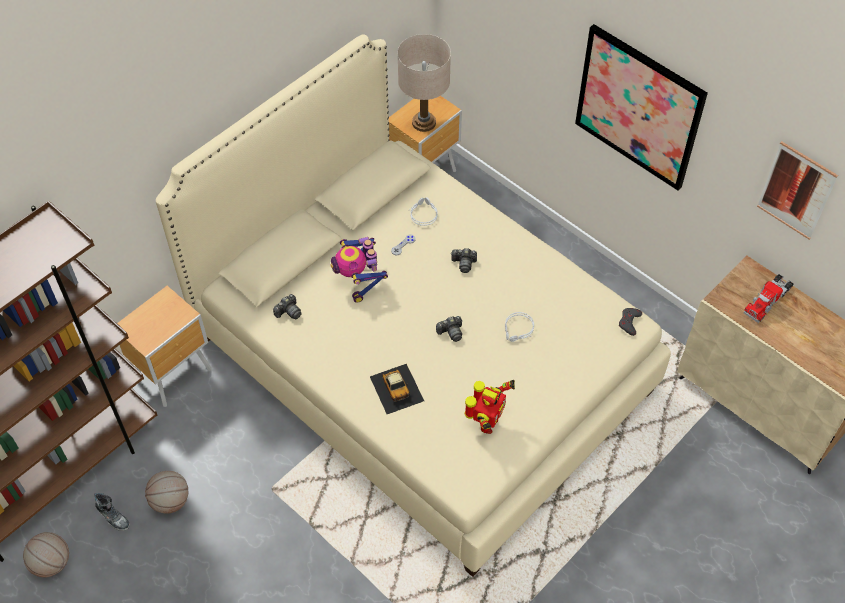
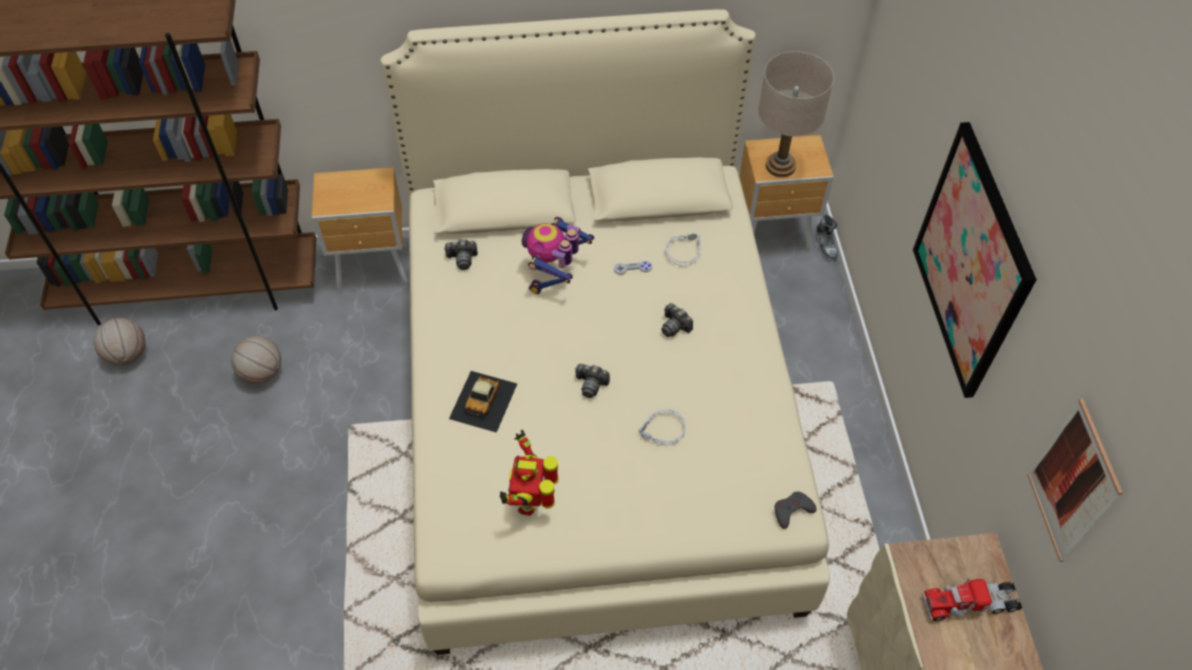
camera: 40 degrees right, 0 degrees up
shoe [94,493,130,531] -> shoe moved to [816,214,838,261]
toy robot [465,380,515,434] -> toy robot turned 120 degrees clockwise [500,430,559,516]

